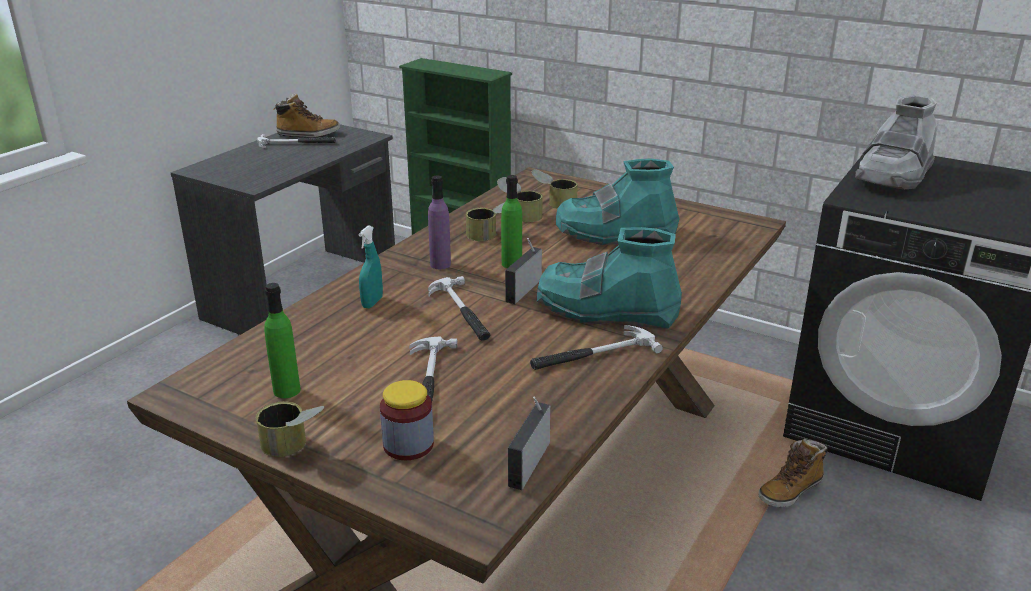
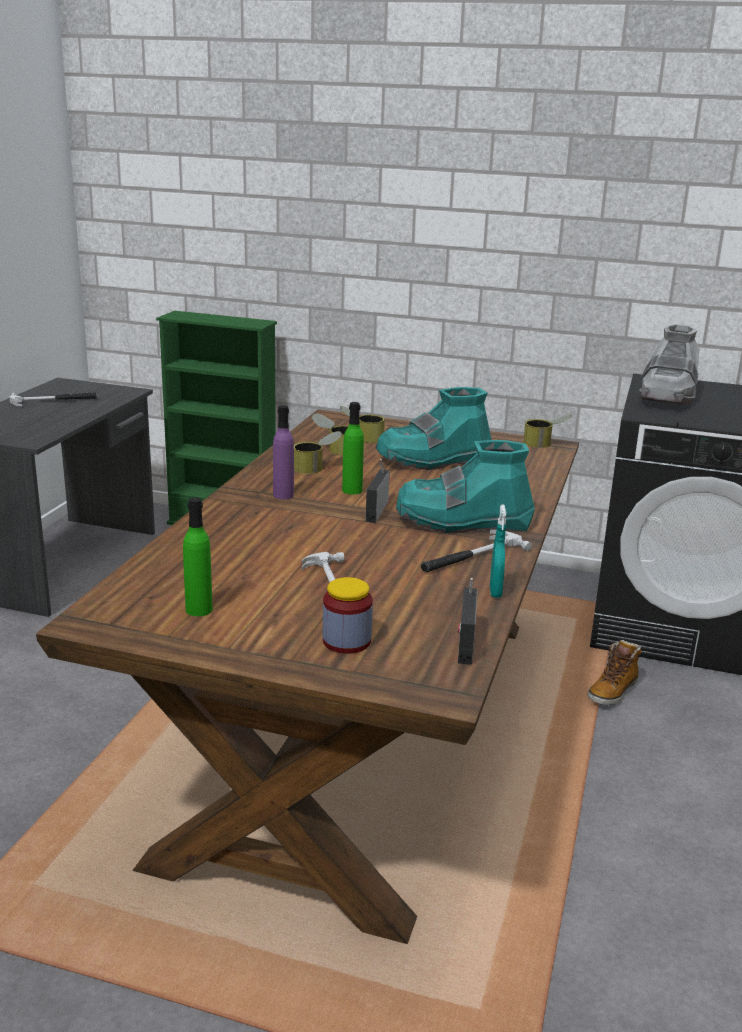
camera: 15 degrees left, 5 degrees down
can [256,401,324,457] -> can moved to [523,414,572,448]
boot [273,94,340,138] -> none
turquoise spray bottle [358,225,383,308] -> turquoise spray bottle moved to [490,505,507,598]
hammer [428,276,491,341] -> none

